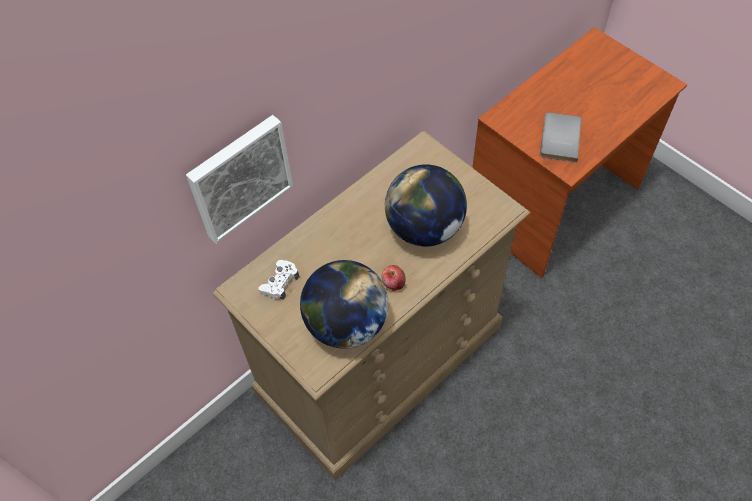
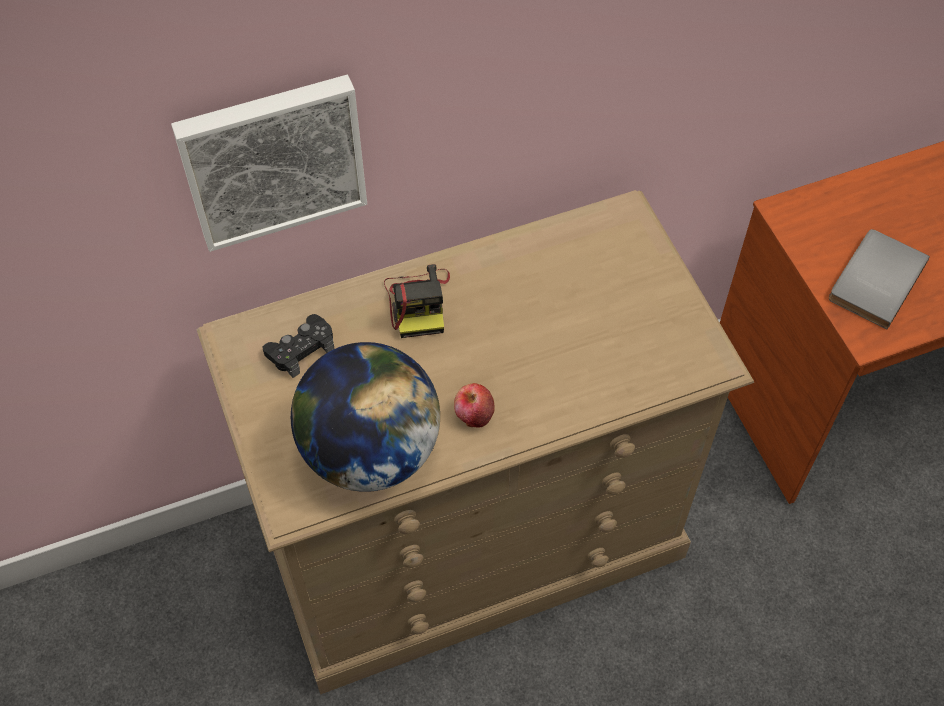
camera: 20 degrees right, 0 degrees up
white game controller [259,260,299,300] -> black game controller [262,314,334,378]
globe [385,164,467,247] -> none
none -> camera [384,264,450,338]

